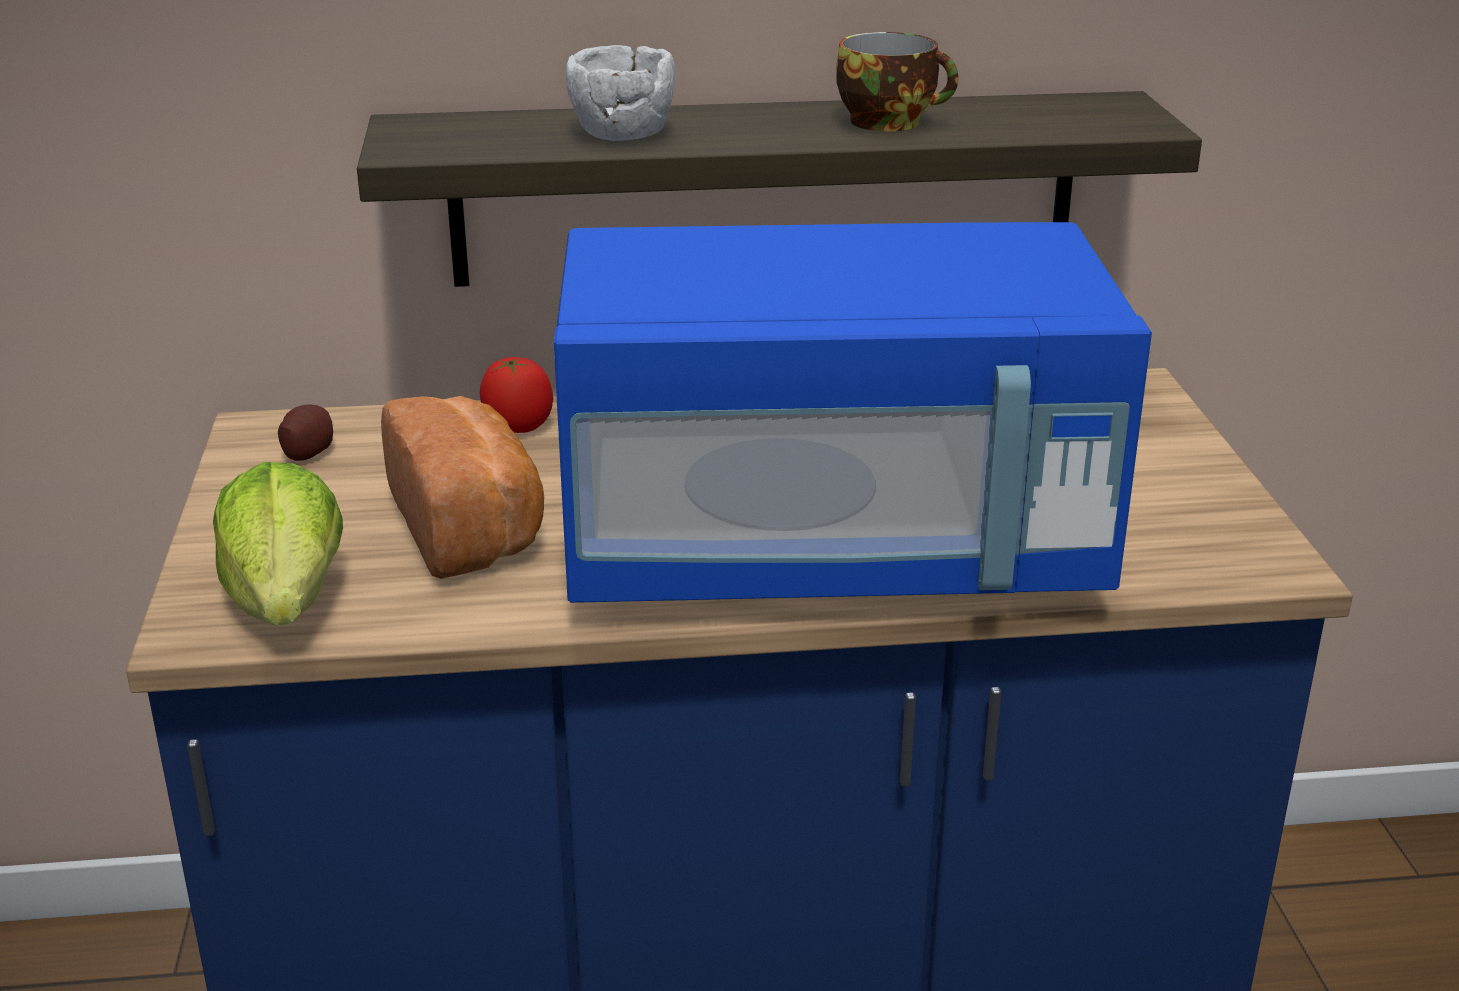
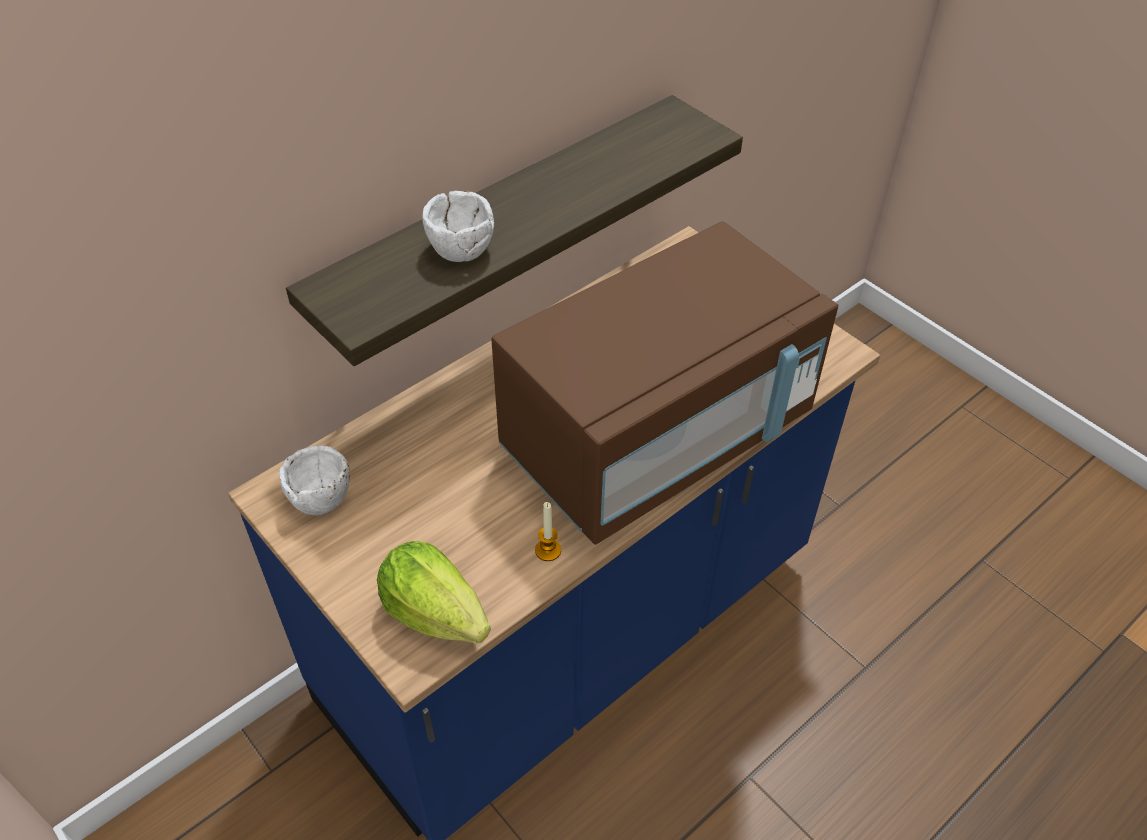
camera: 35 degrees left, 20 degrees up
potato [278,404,333,461] -> white bowl [279,446,350,515]
bread [381,396,544,579] -> none
tomato [480,357,553,433] -> none
blue microwave [554,222,1152,603] -> brown microwave [491,222,838,545]
cup [836,32,958,131] -> none
none -> candle [535,502,561,561]

